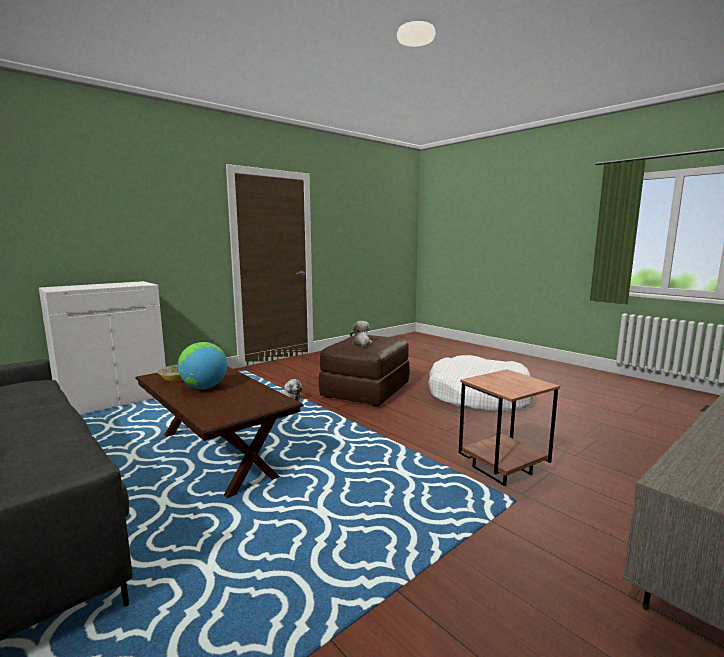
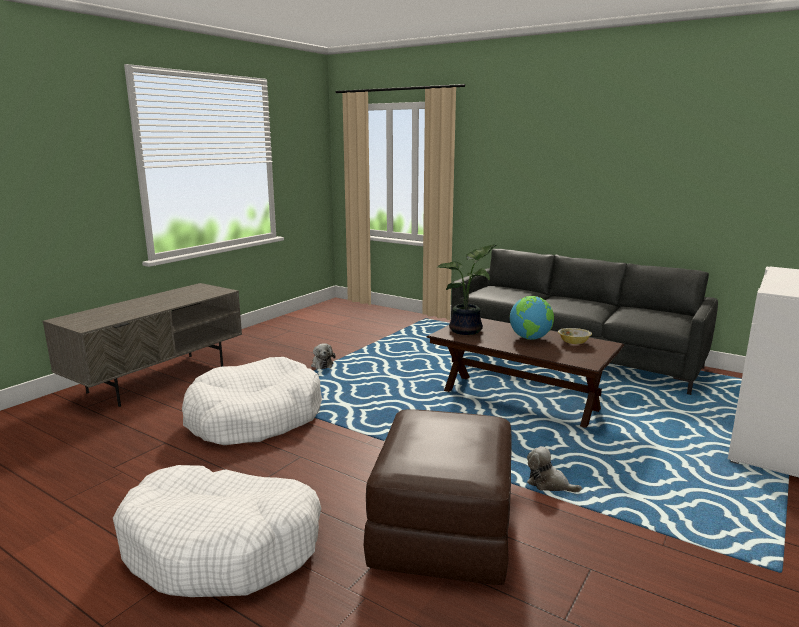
camera: 165 degrees right, 5 degrees up
plush toy [350,321,372,348] -> plush toy moved to [311,343,335,369]
brown side table [459,369,560,486] -> white dog bed [182,357,322,445]
none -> potted plant [437,244,496,335]

